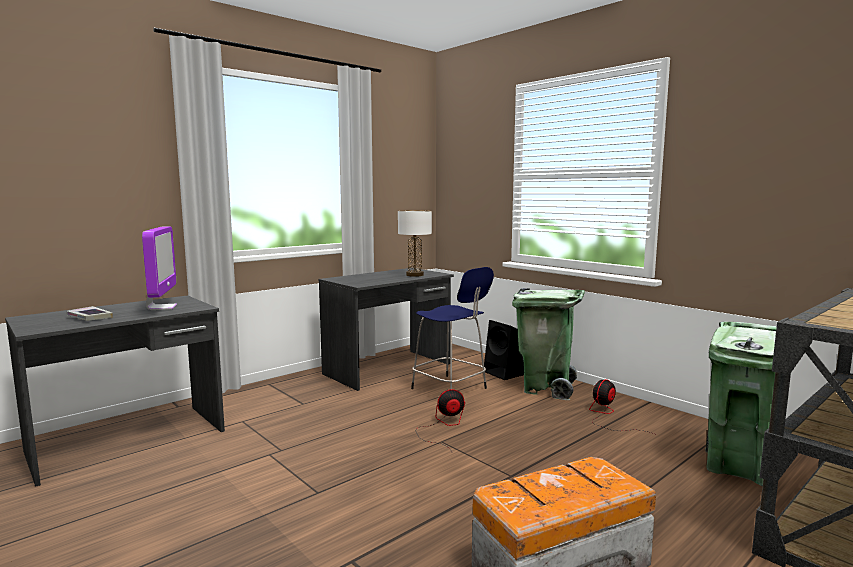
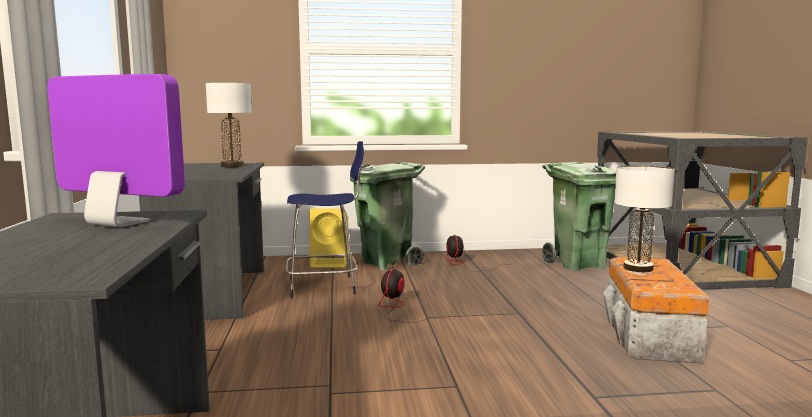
camera: 55 degrees left, 0 degrees up
book [67,306,112,321] -> none
black speaker [484,320,524,380] -> yellow speaker [309,209,349,268]
none -> table lamp [614,166,675,272]

